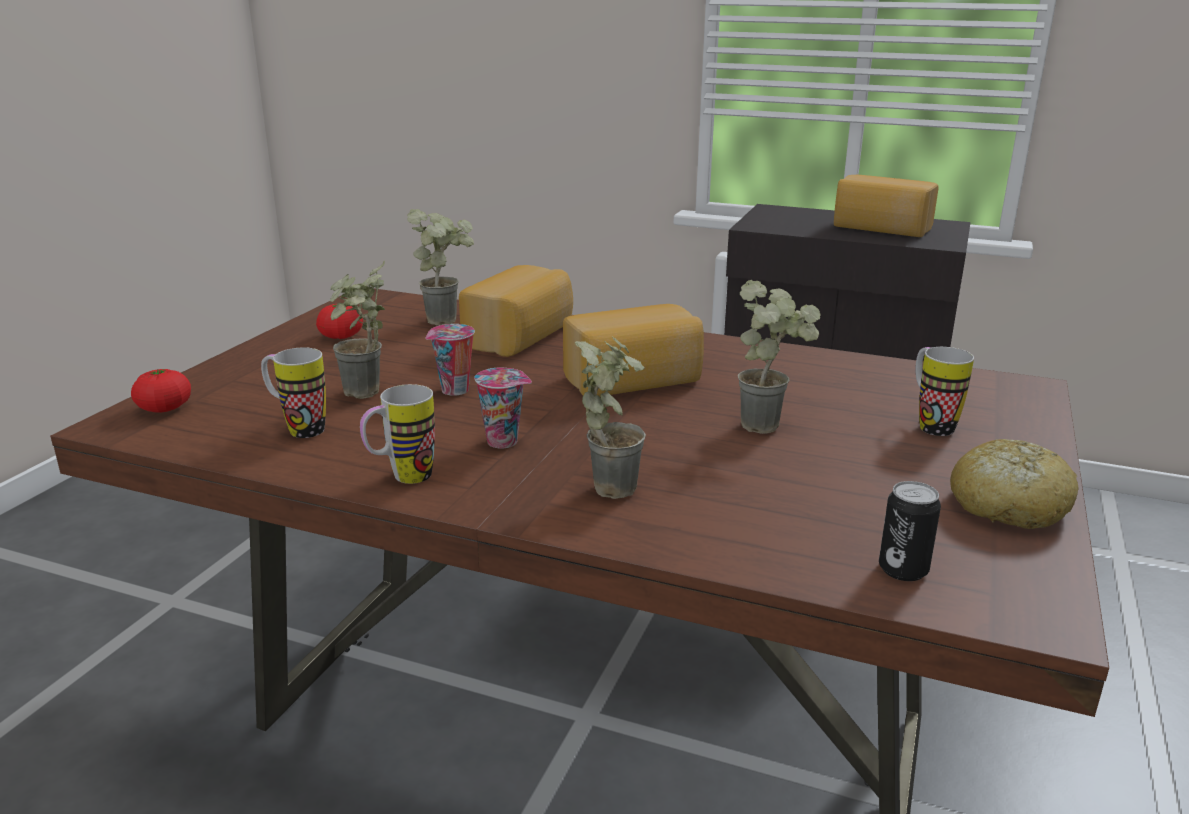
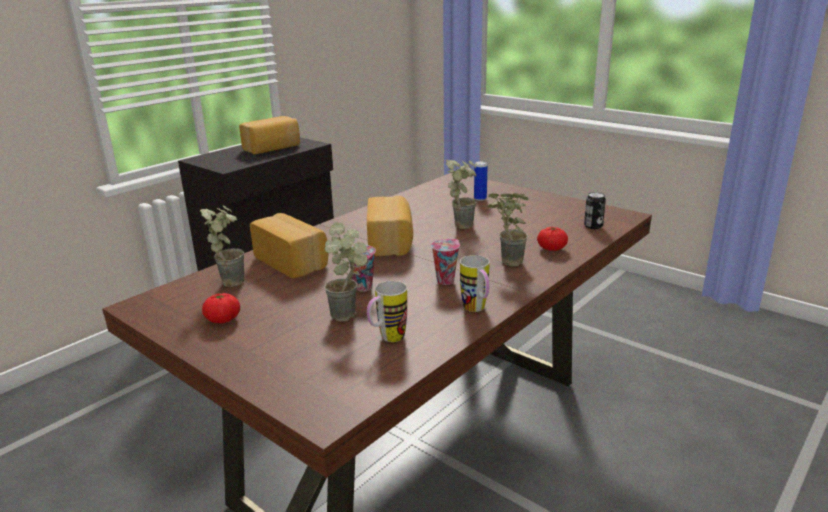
camera: 70 degrees left, 0 degrees up
tomato [131,369,191,413] -> tomato moved to [537,227,568,251]
mug [916,347,974,436] -> can [474,161,488,201]
bread [950,439,1078,529] -> none

